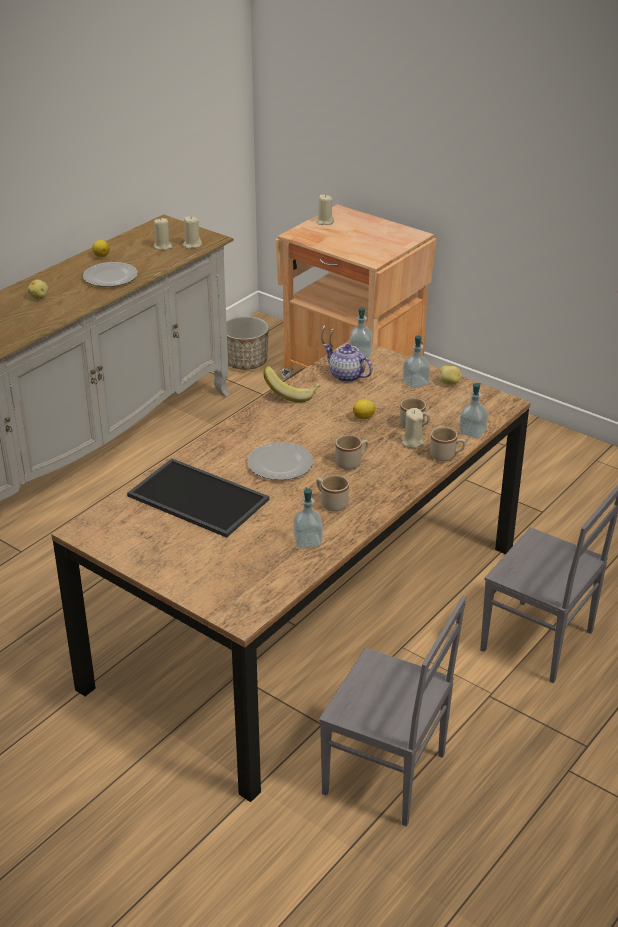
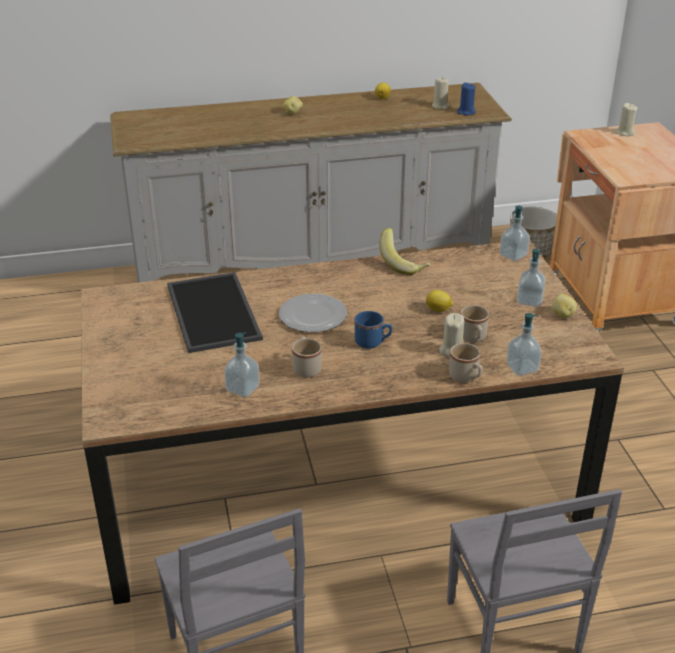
camera: 40 degrees right, 0 degrees up
plate [83,262,138,287] -> none
beige candle [183,216,202,249] -> blue candle [457,83,476,115]
teapot [323,343,373,382] -> none
beige mug [335,435,368,470] -> blue mug [355,311,392,349]

